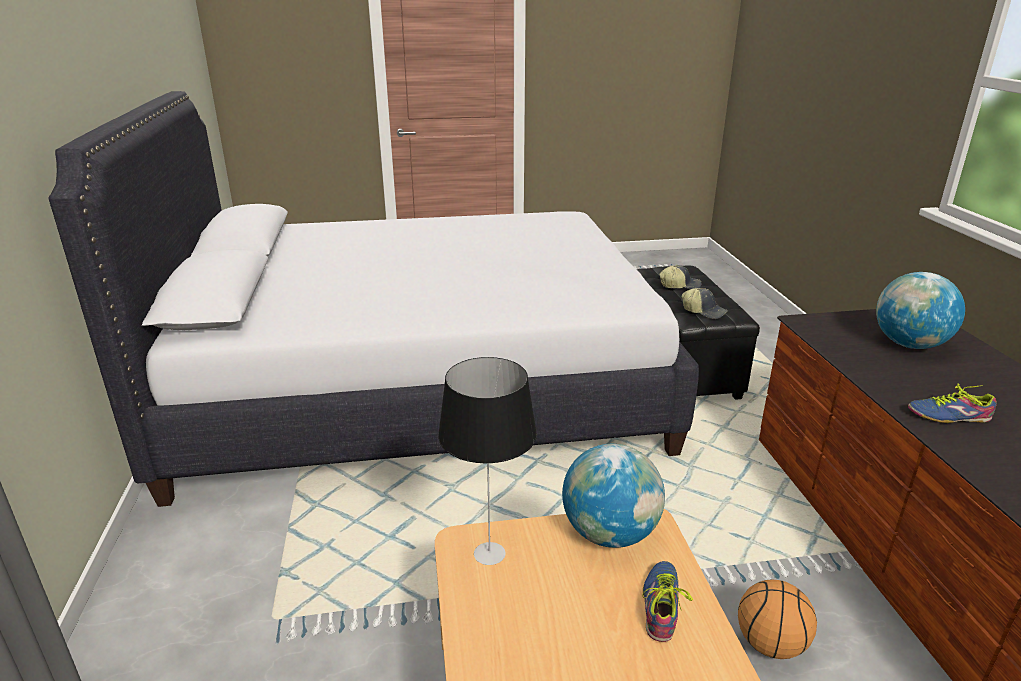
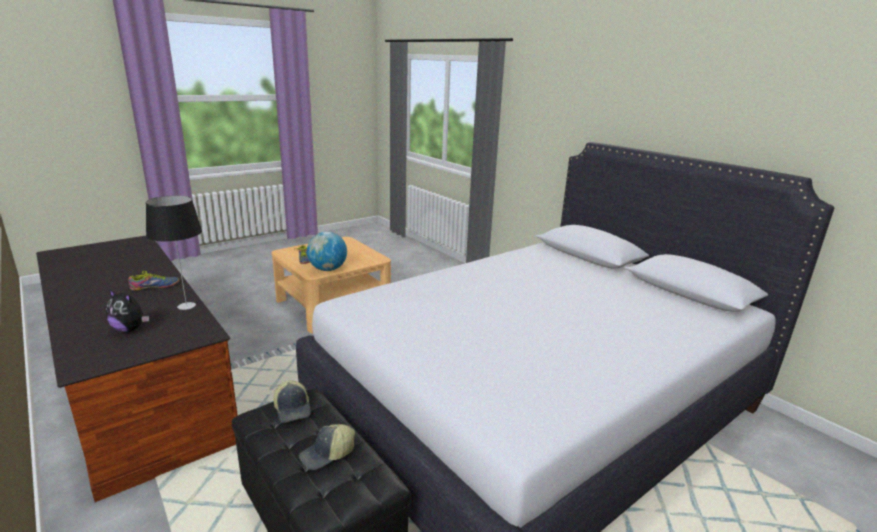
camera: 150 degrees right, 5 degrees down
table lamp [438,357,537,565] -> table lamp moved to [146,195,202,310]
cap [682,288,728,319] -> cap turned 120 degrees counterclockwise [273,380,311,423]
basketball [738,580,817,659] -> none
globe [876,272,965,349] -> plush toy [106,290,149,333]

